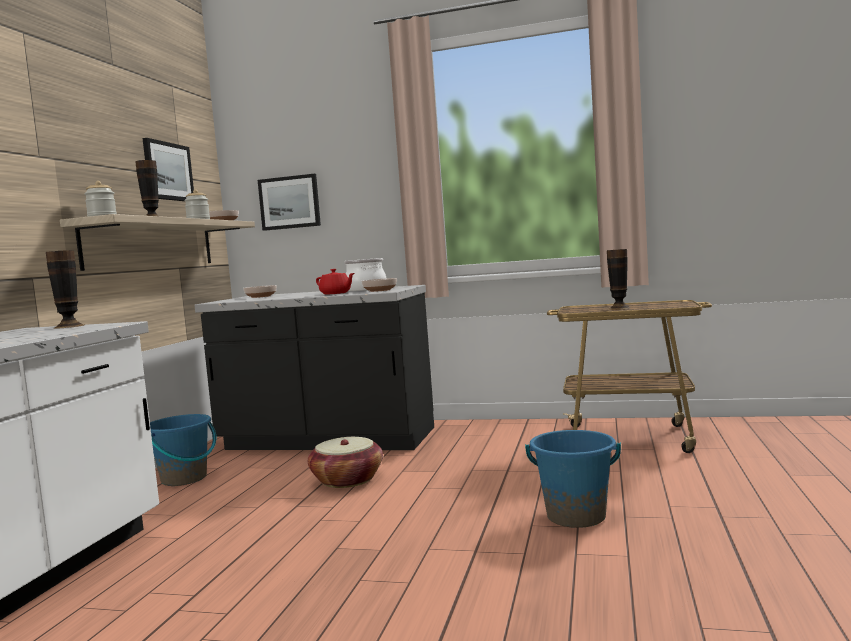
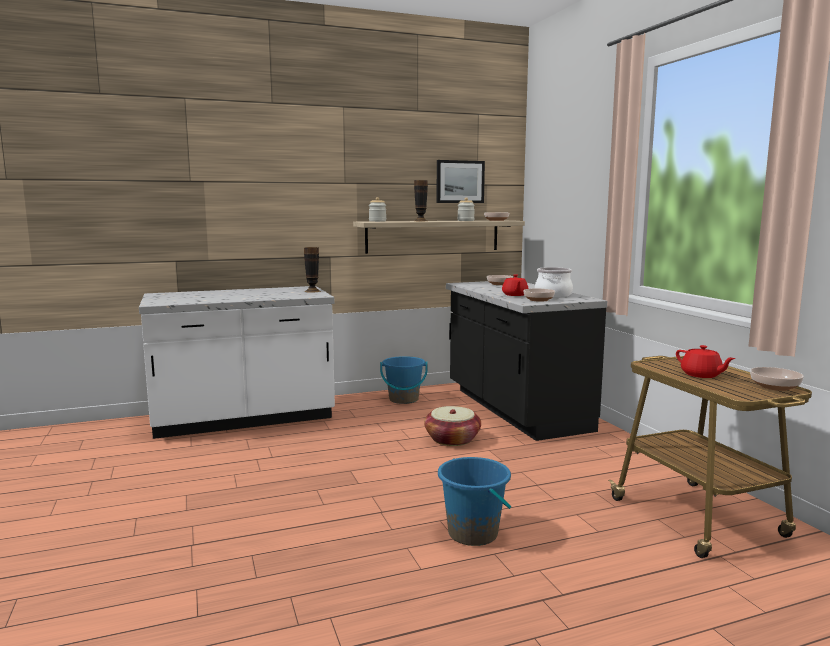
camera: 55 degrees right, 5 degrees up
picture [258,174,321,231] -> none
vase [607,249,630,310] -> red teapot [676,345,735,378]
none -> bowl [750,367,804,391]

